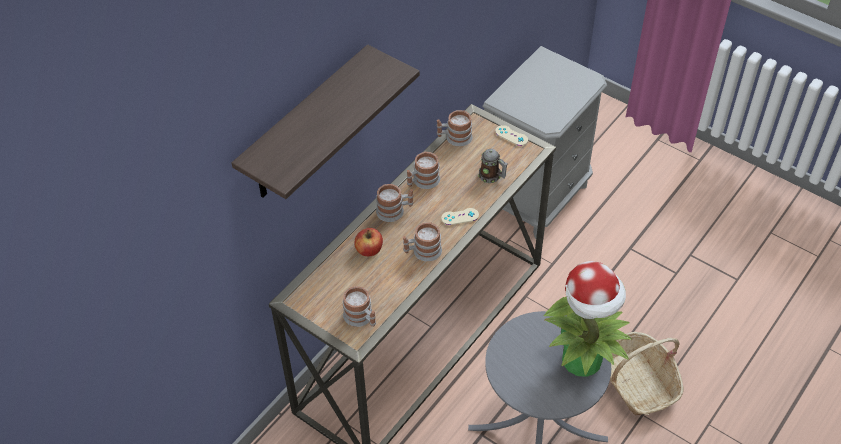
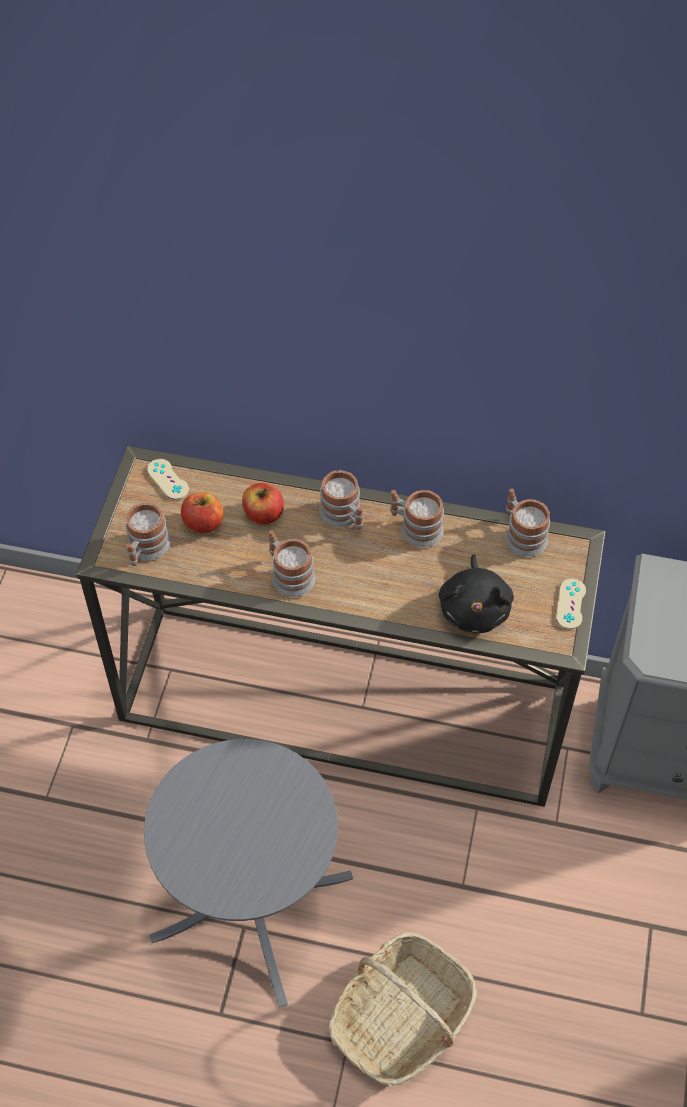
camera: 65 degrees right, 5 degrees up
shelf [232,44,420,199] -> none
beige game controller [441,208,479,225] -> beige game controller moved to [147,459,189,500]
mug [478,149,508,183] -> black plush toy [439,554,514,633]
potted plant [544,261,631,377] -> none
none -> apple [181,492,224,533]

